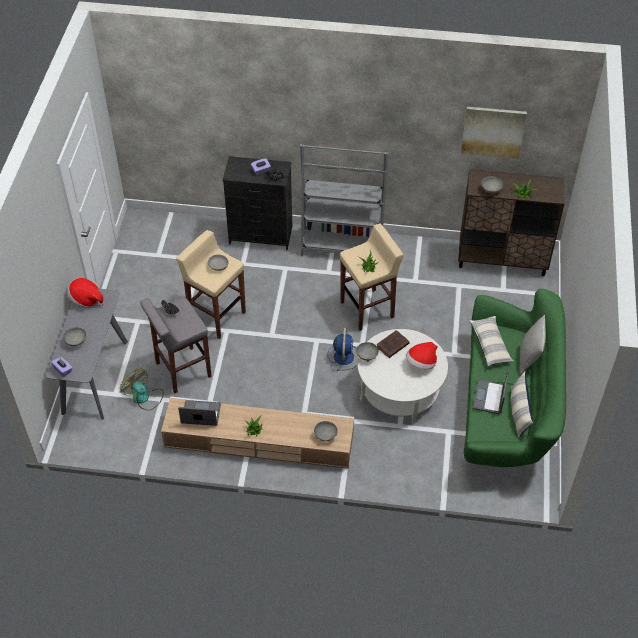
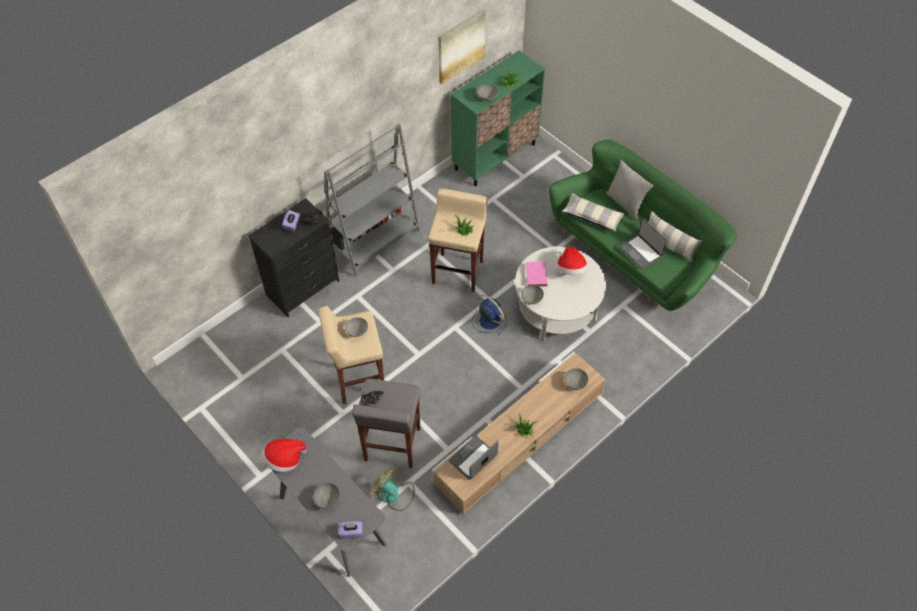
camera: 50 degrees left, 5 degrees up
fan [120,369,164,410] -> fan turned 45 degrees clockwise [369,467,415,511]
brown book [376,330,410,358] -> pink book [526,261,548,287]
brown cabinet [458,169,565,276] -> green cabinet [451,50,545,186]

